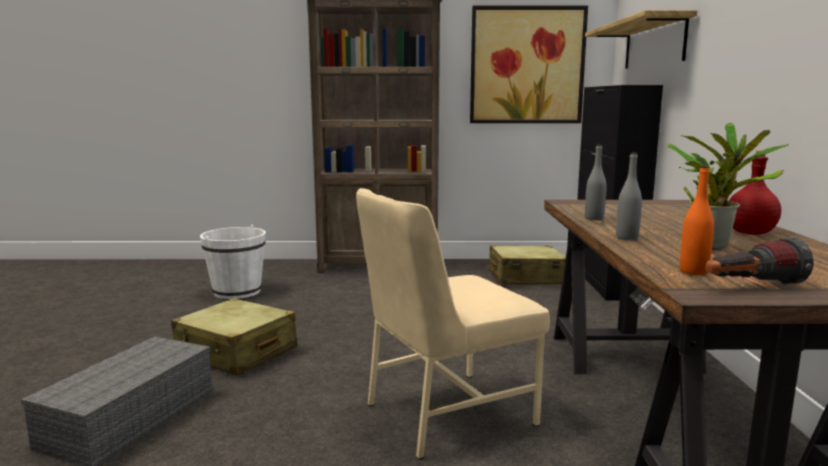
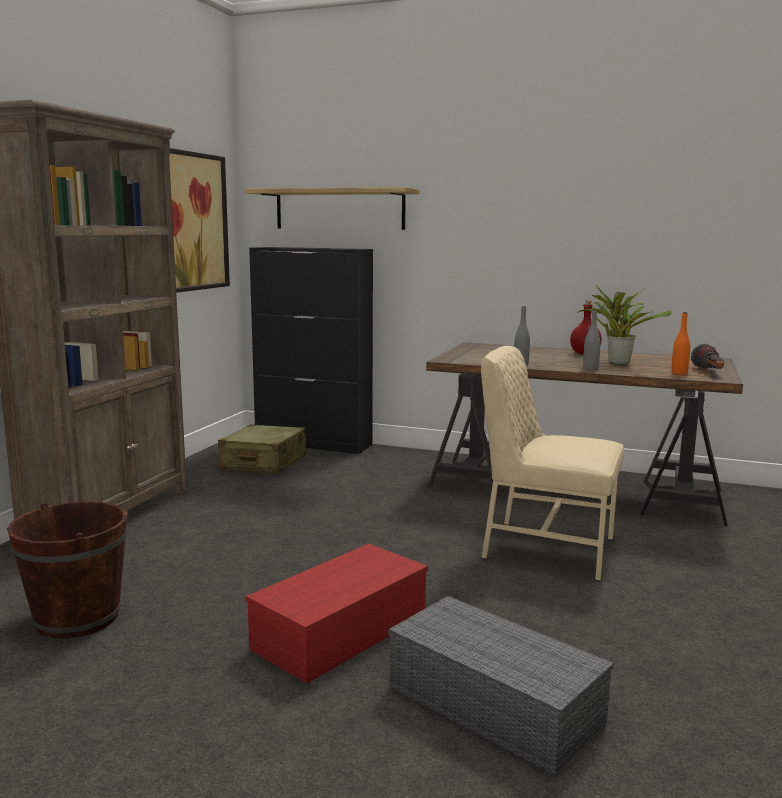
camera: 70 degrees left, 0 degrees up
beige suitcase [171,298,298,375] -> red storage box [246,544,428,683]
white bucket [200,225,266,299] -> brown bucket [7,501,128,639]
beige chair [356,188,550,460] -> beige chair turned 120 degrees clockwise [481,346,624,581]

